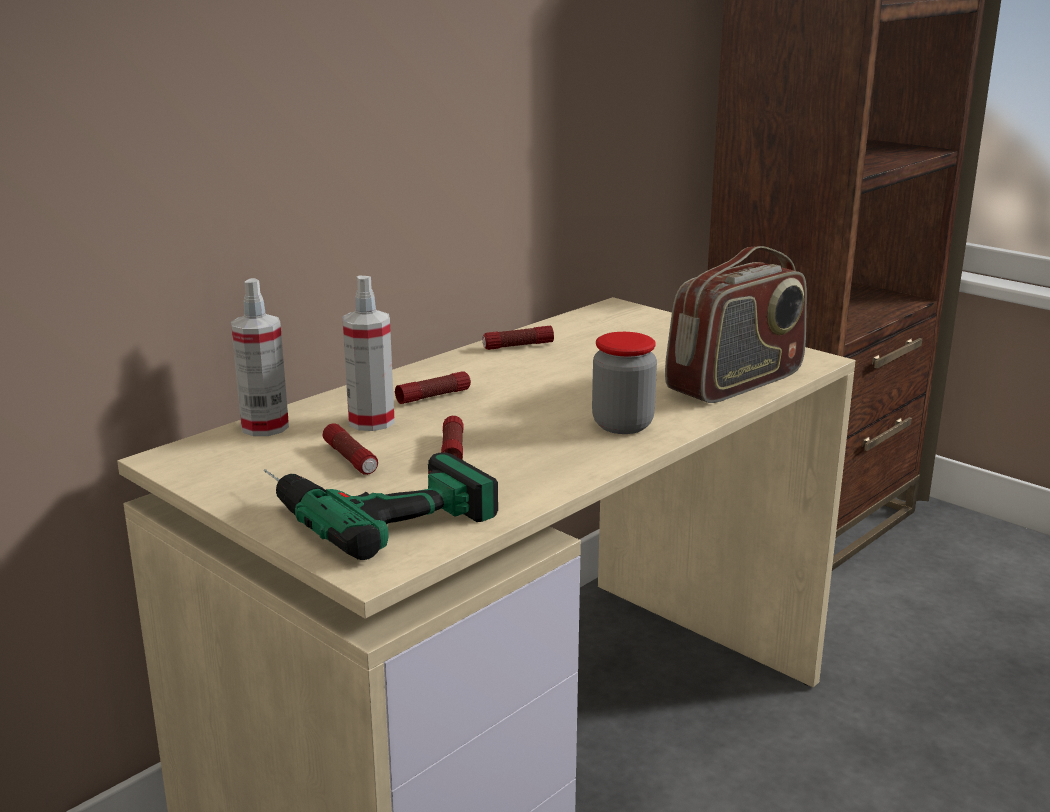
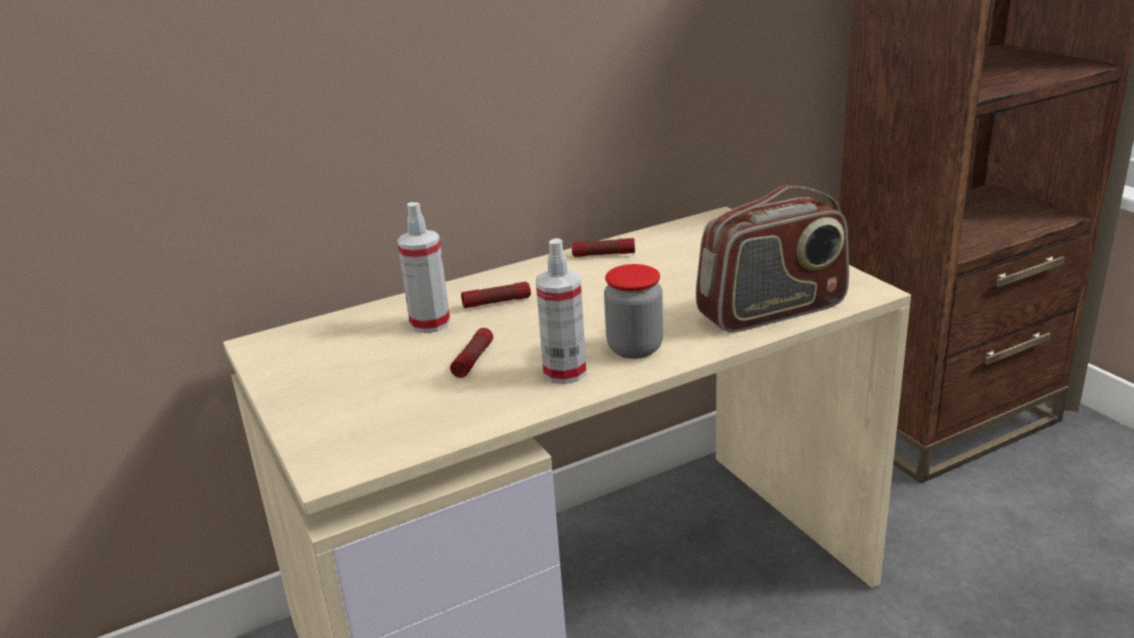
camera: 20 degrees right, 5 degrees up
spray bottle [231,278,289,436] -> spray bottle moved to [536,238,586,384]
power drill [264,453,498,560] -> none
flashlight [323,423,378,475] -> none

